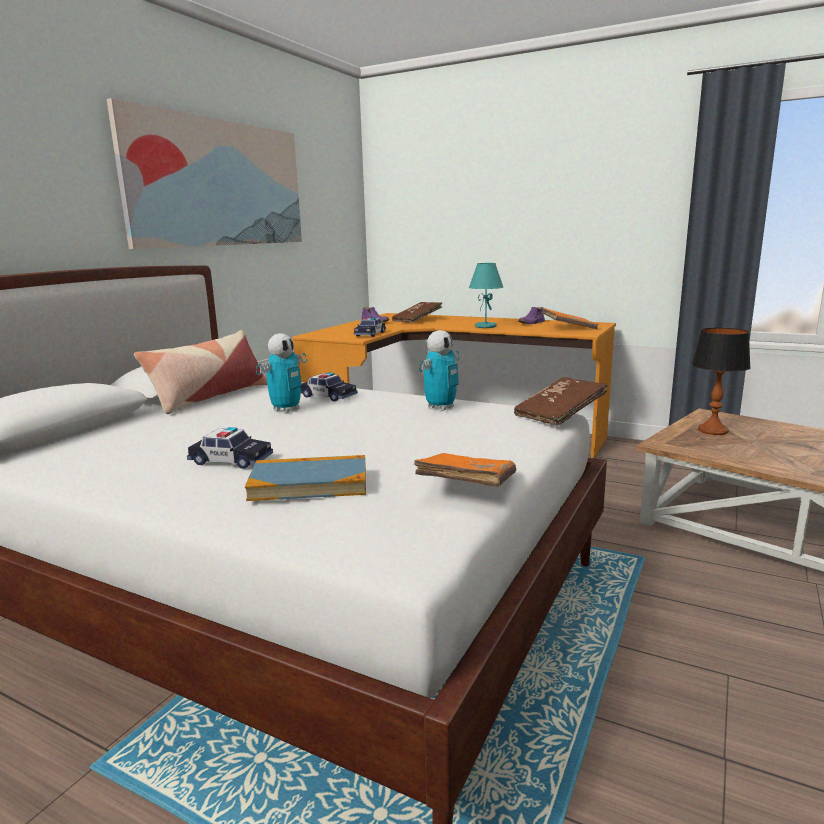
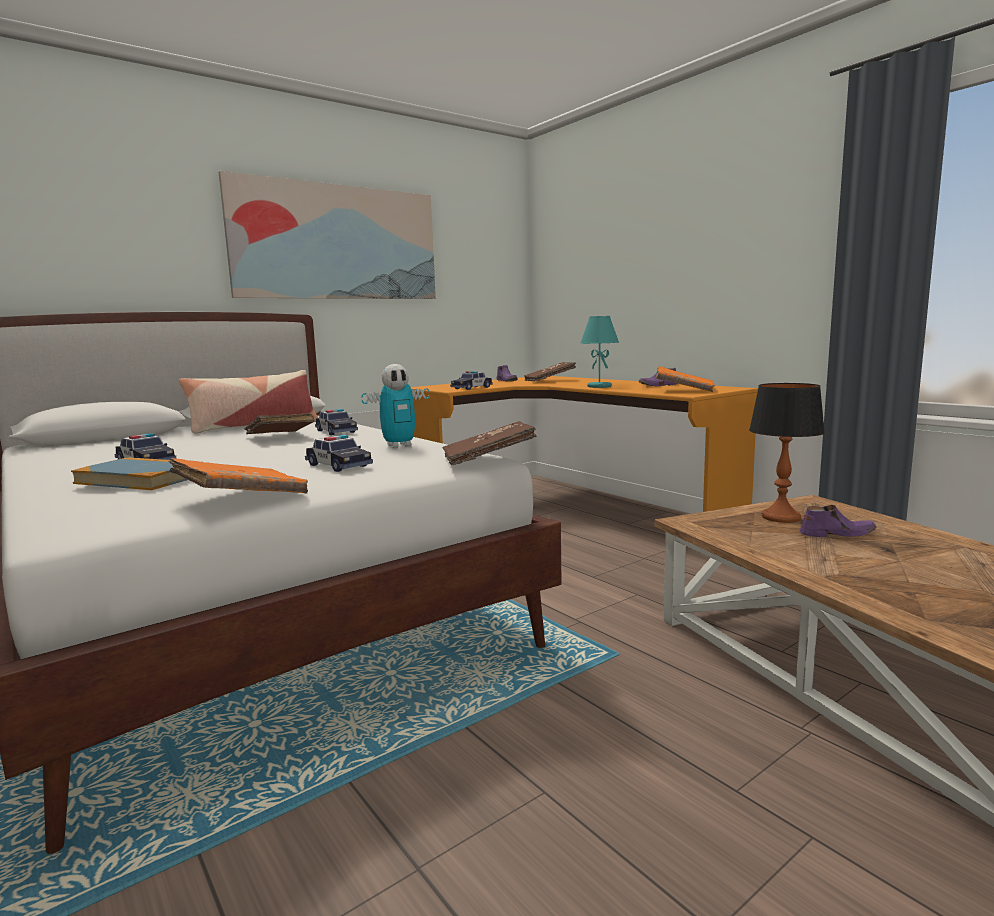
camera: 25 degrees right, 5 degrees down
toy robot [256,333,307,413] -> brown book [244,413,314,434]
none -> toy car [305,435,373,472]
none -> purple shoe [800,505,877,537]

